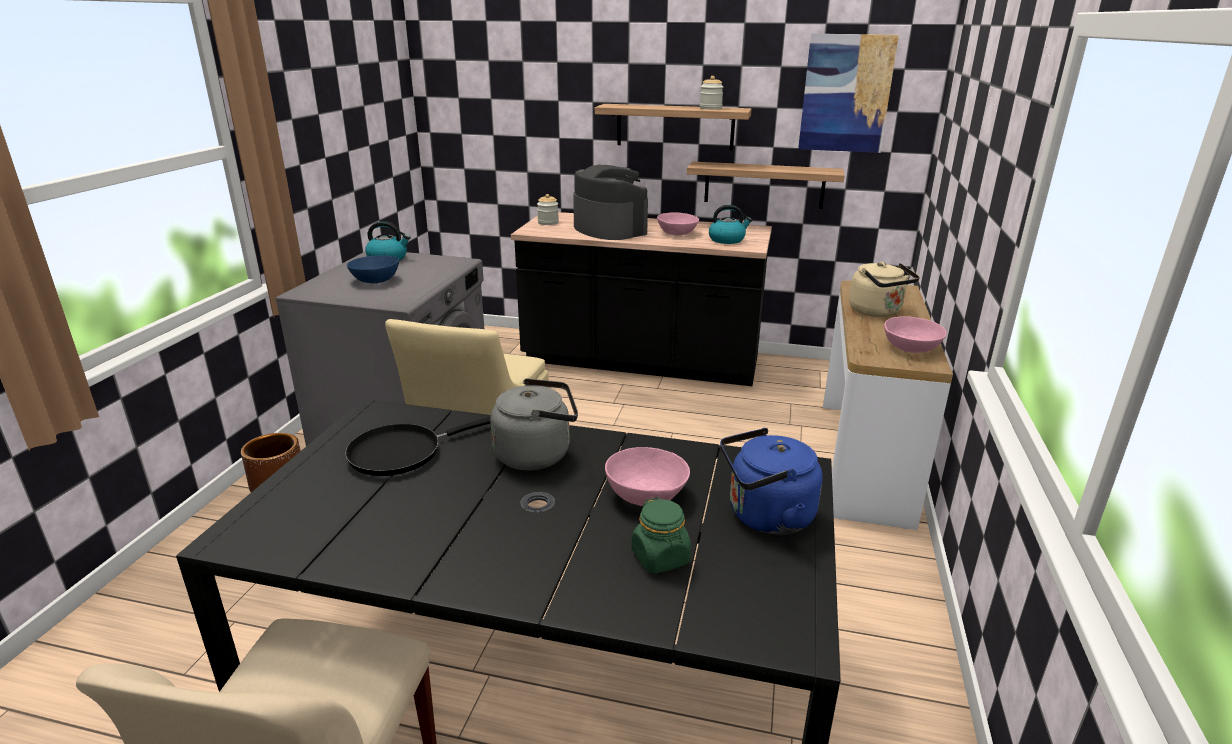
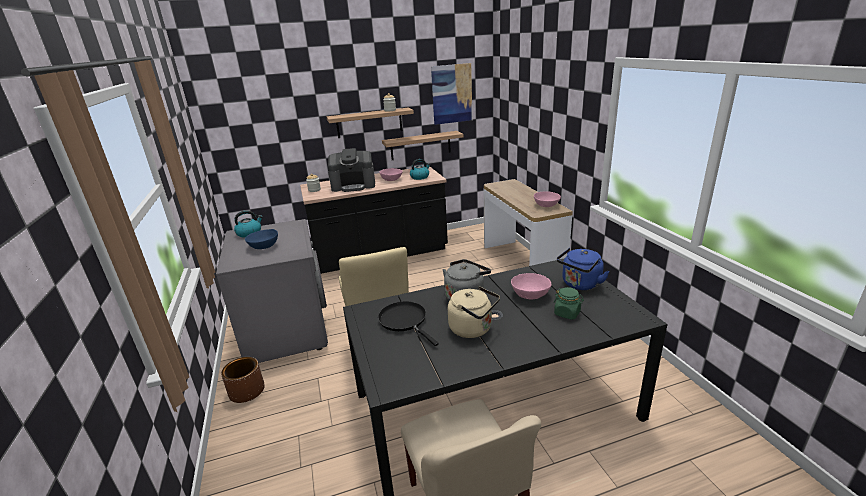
camera: 30 degrees left, 0 degrees up
black frying pan [345,417,491,476] -> black frying pan turned 120 degrees clockwise [378,301,439,346]
coffee machine [574,165,648,240] -> coffee machine turned 150 degrees clockwise [328,148,375,192]
beige kettle [849,262,920,317] -> beige kettle moved to [448,286,500,338]

